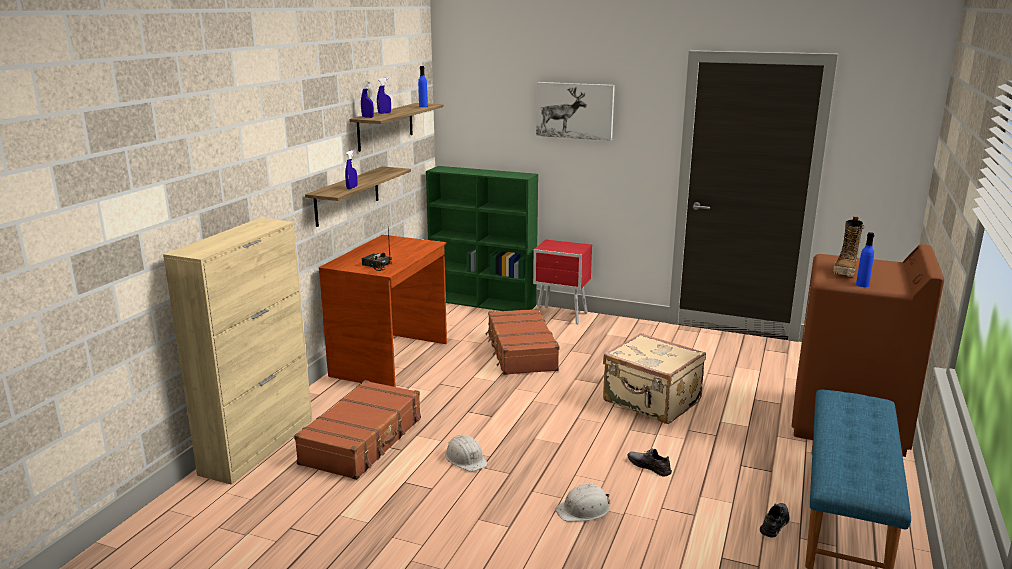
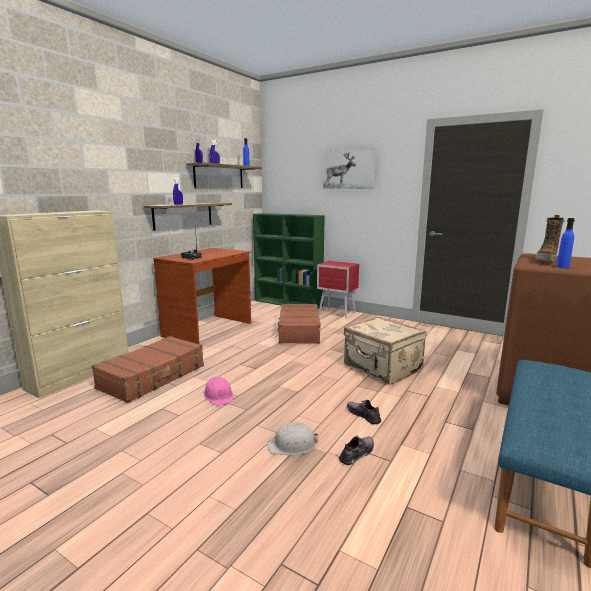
camera: 10 degrees right, 5 degrees down
white hard hat [445,435,488,472] -> pink hard hat [204,377,233,405]
grey shoe [760,503,790,538] -> grey shoe moved to [339,434,374,465]

